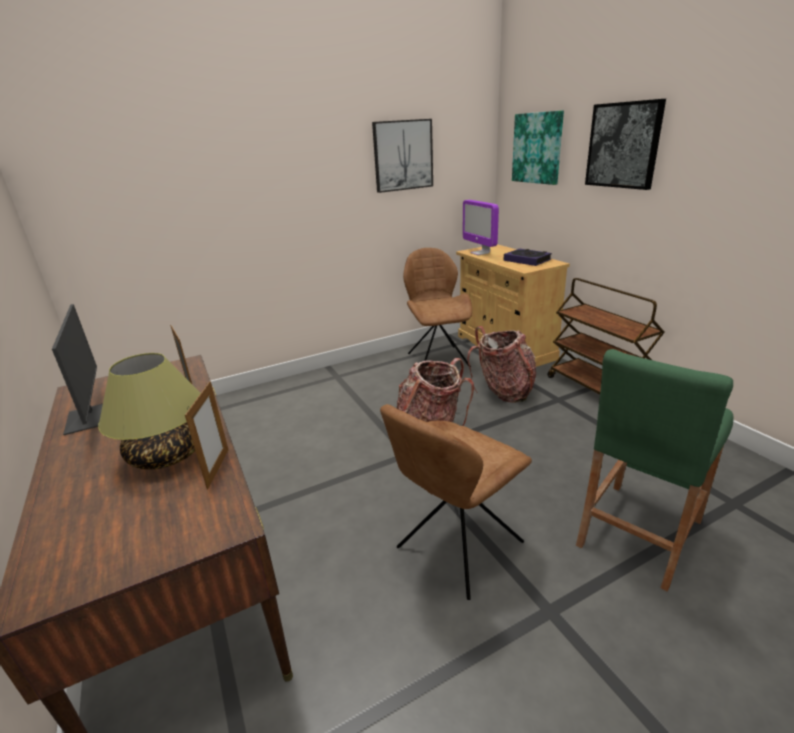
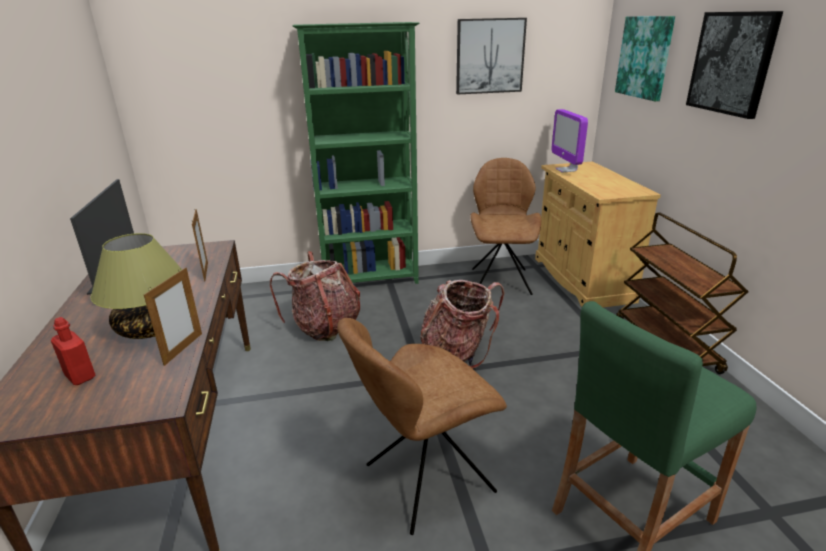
camera: 15 degrees right, 0 degrees up
backpack [467,326,536,403] -> backpack moved to [270,251,360,341]
book [504,249,552,266] -> none
none -> red bottle [51,317,95,385]
none -> green bookcase [292,22,419,284]

